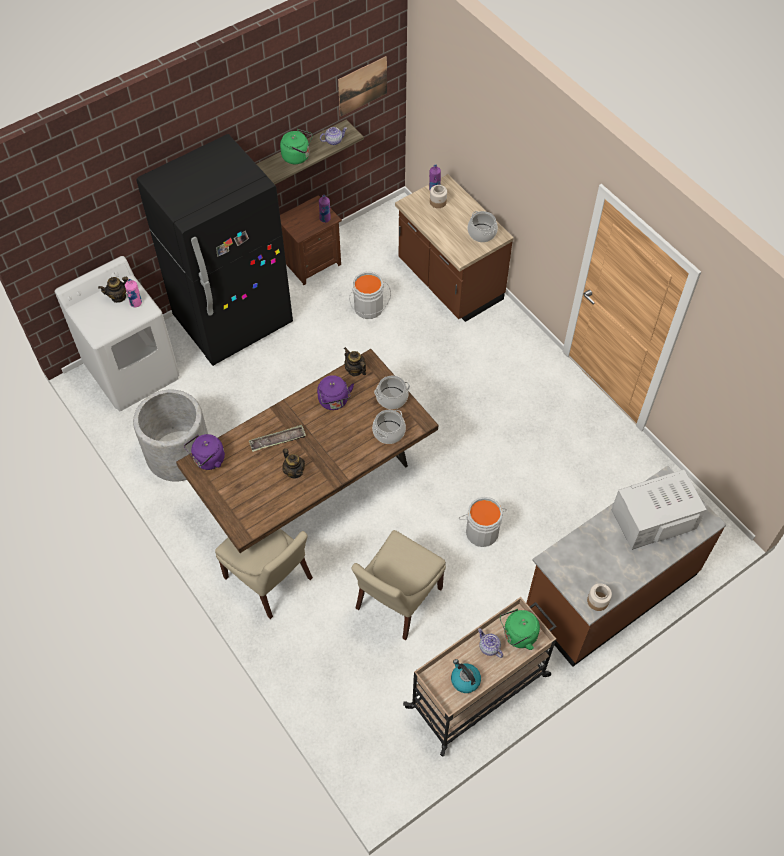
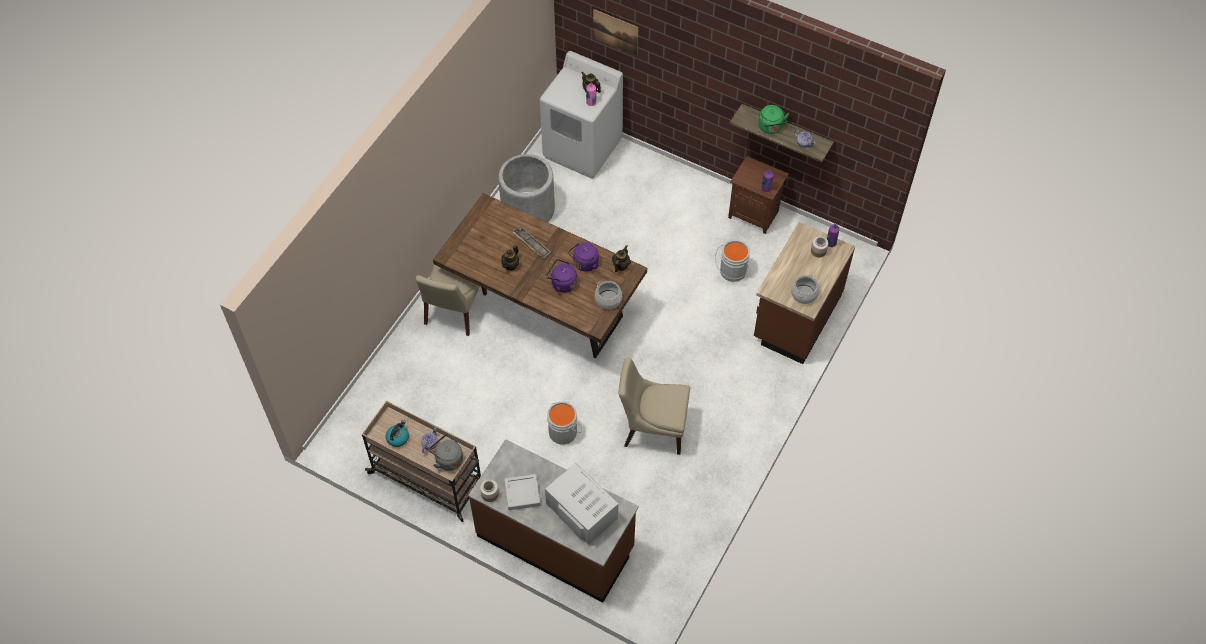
camera: 65 degrees right, 0 degrees up
black fridge [136,134,293,366] -> none
purple kettle [184,434,225,470] -> purple kettle moved to [546,259,577,293]
picture [338,56,387,117] -> picture moved to [593,9,638,56]
beige chair [352,530,446,640] -> beige chair moved to [619,357,690,455]
cooking pot [372,410,406,444] -> none
green kettle [500,609,540,650] -> grey kettle [429,434,463,471]
none -> grey tray [504,474,541,510]

